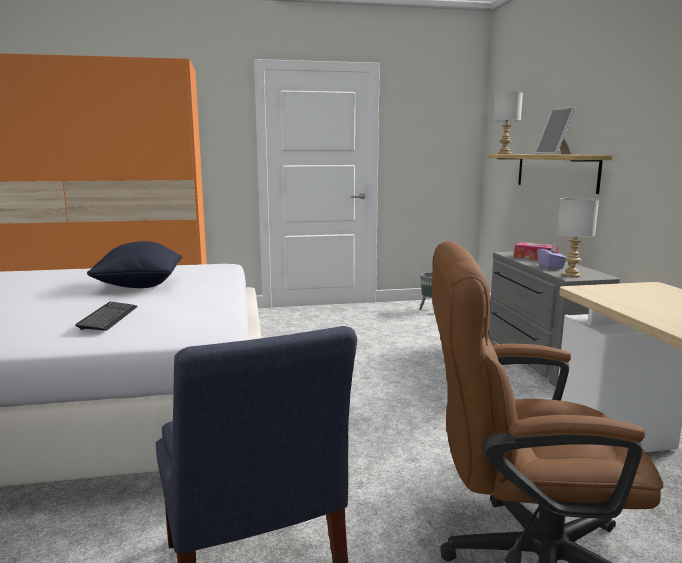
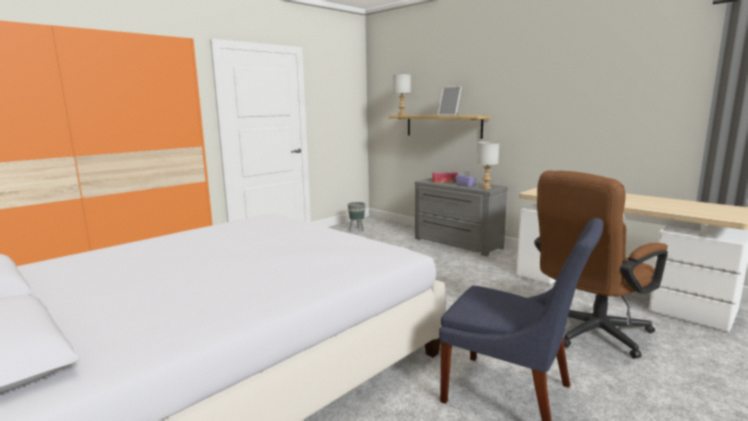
camera: 35 degrees left, 0 degrees up
keyboard [75,302,138,331] -> none
black pillow [87,241,182,288] -> none

